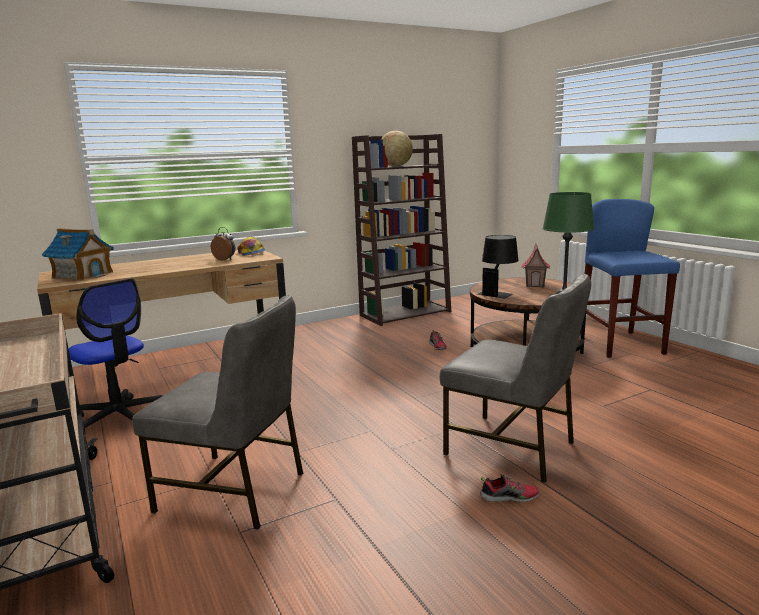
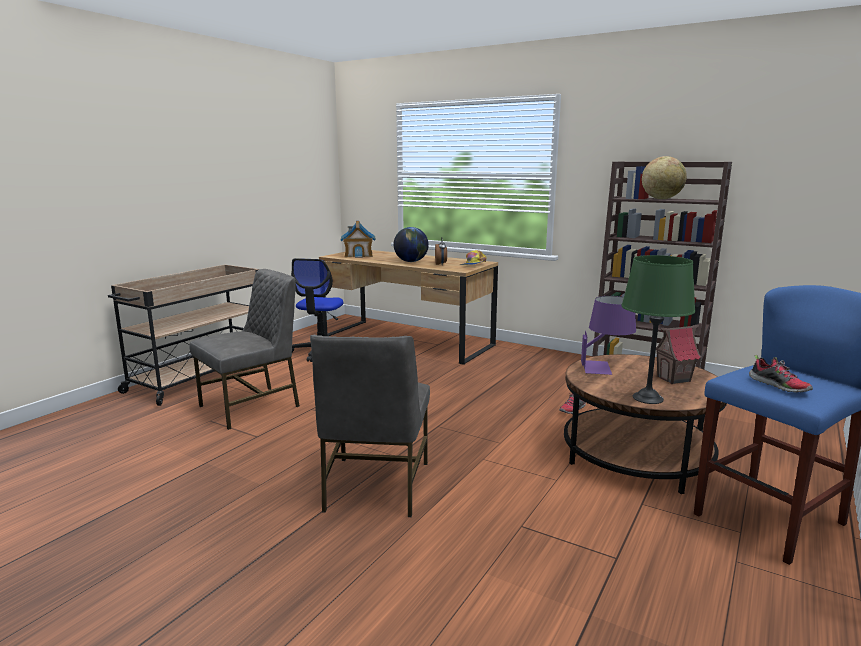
camera: 60 degrees right, 0 degrees up
grey chair [132,295,303,530] -> grey chair turned 120 degrees counterclockwise [190,269,300,430]
black table lamp [477,235,519,298] -> purple table lamp [581,296,636,375]
shoe [480,474,540,502] -> shoe moved to [749,355,813,393]
none -> globe [394,227,429,262]

